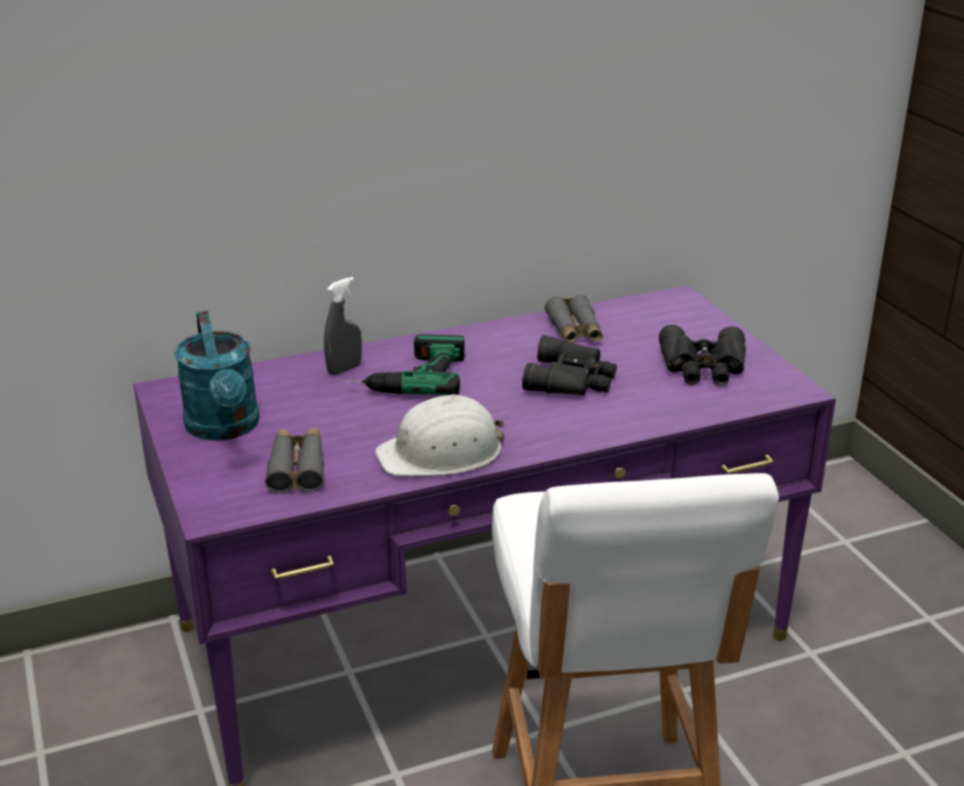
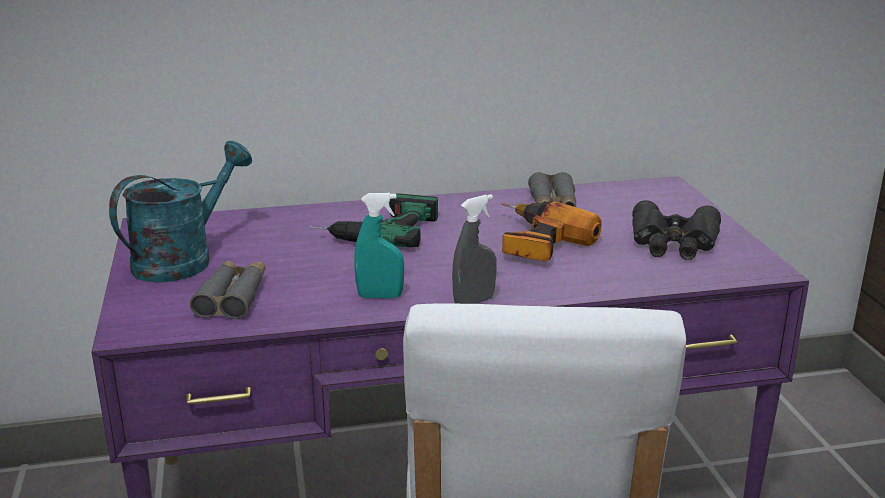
camera: 10 degrees right, 5 degrees down
turquoise watering can [174,311,260,441] -> turquoise watering can turned 135 degrees counterclockwise [109,141,252,283]
grey spray bottle [324,277,362,375] -> grey spray bottle moved to [452,194,497,304]
white hard hat [375,395,504,476] -> turquoise spray bottle [354,193,404,299]
black binoculars [522,335,617,395] -> power drill [501,201,602,262]

